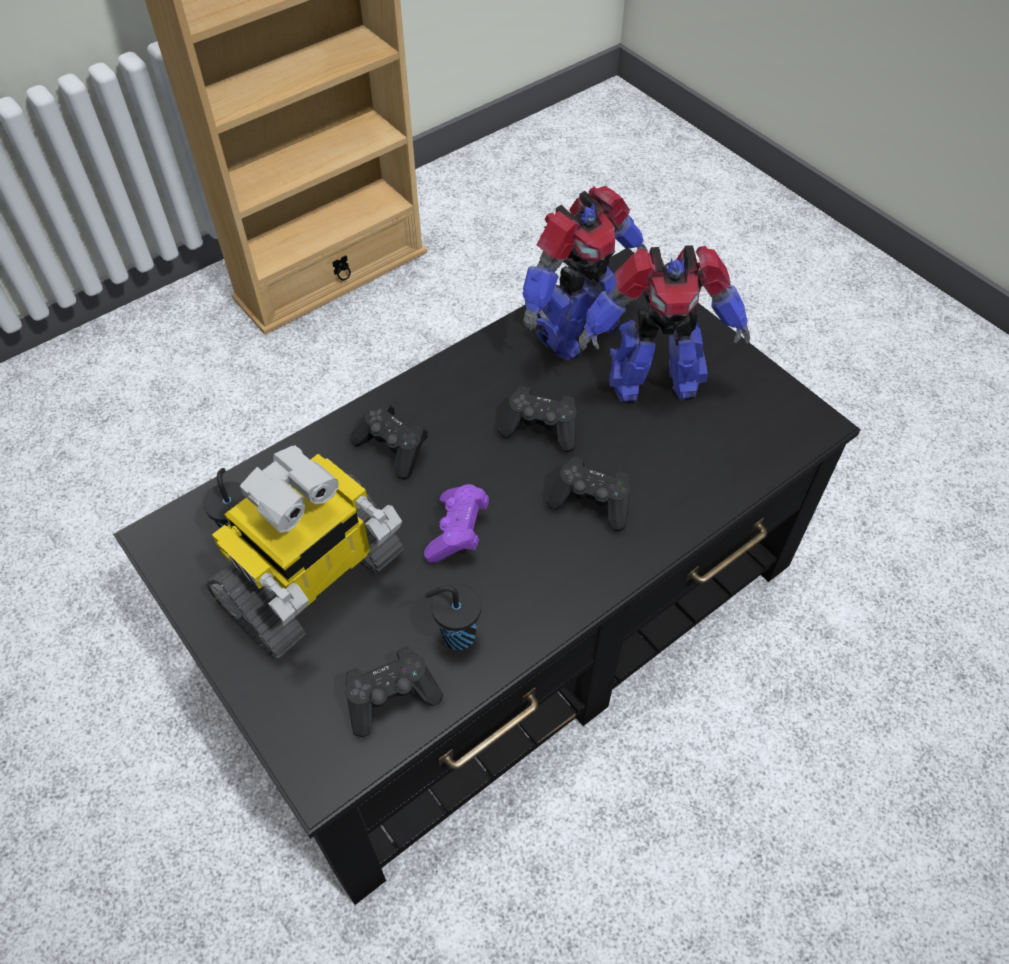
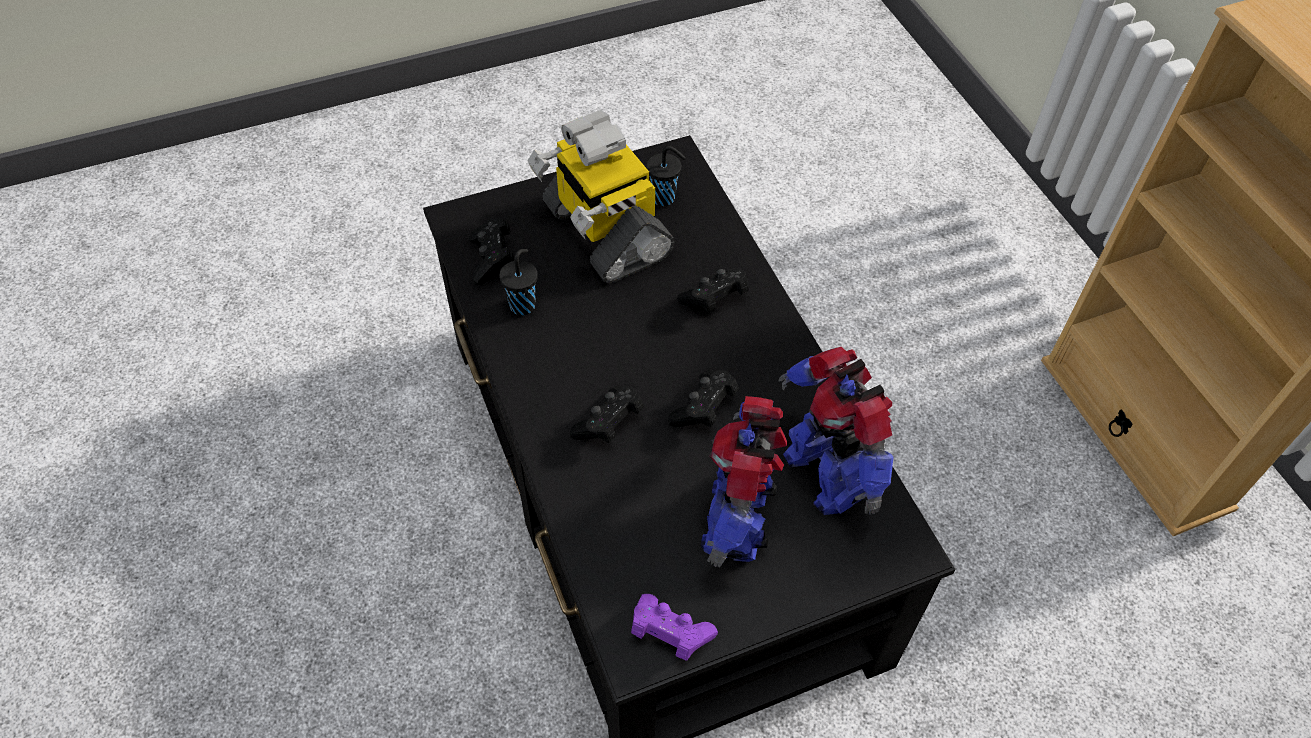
camera: 105 degrees right, 0 degrees up
purple game controller [424,484,489,563] -> purple game controller moved to [631,594,718,661]

